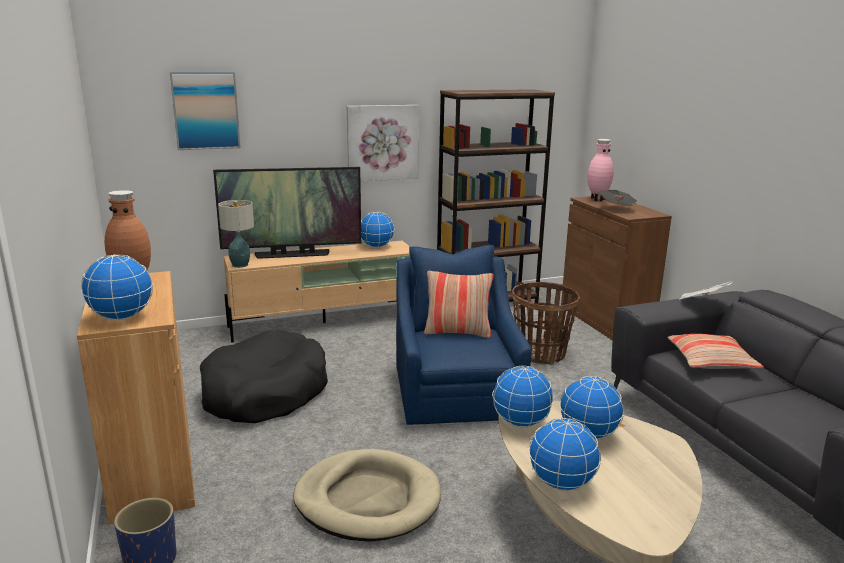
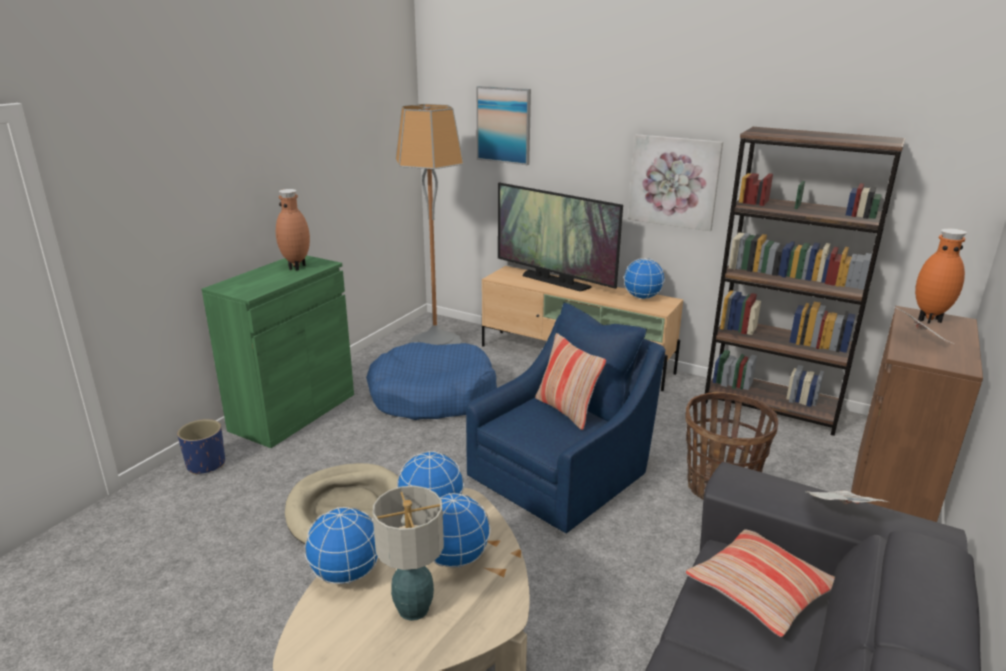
camera: 50 degrees right, 5 degrees up
brown cabinet [77,271,195,524] -> green cabinet [202,255,354,448]
globe [81,254,153,320] -> none
black dog bed [200,329,328,423] -> blue dog bed [366,342,497,420]
table lamp [218,200,254,268] -> table lamp moved to [373,486,444,621]
pink vase [588,139,614,201] -> orange vase [915,229,967,324]
none -> floor lamp [395,104,464,345]

